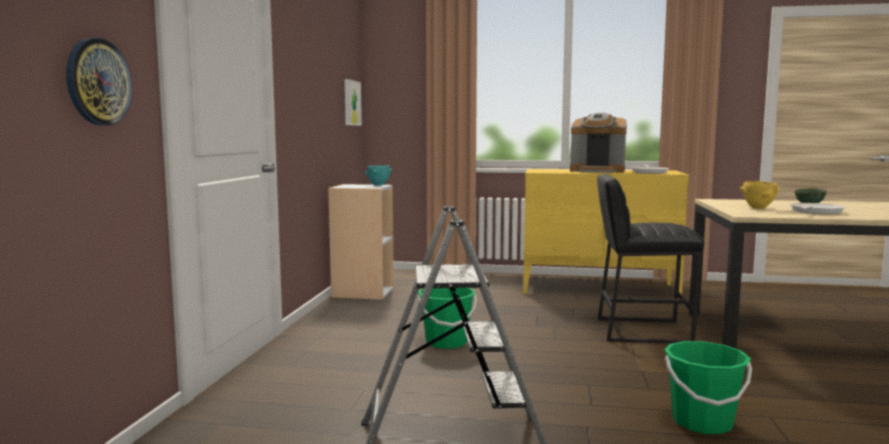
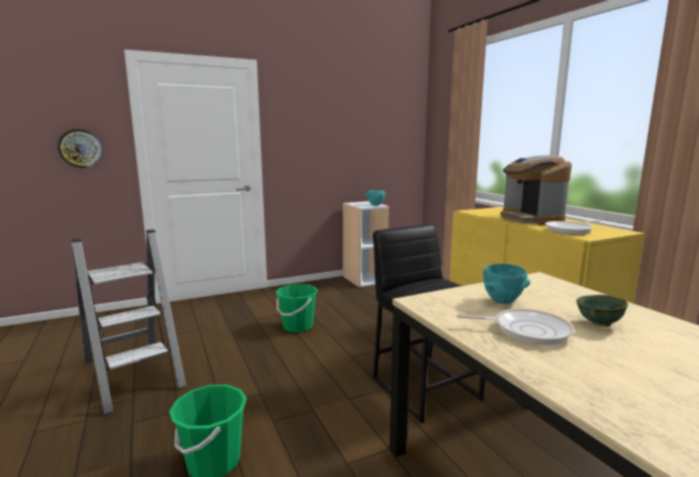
camera: 55 degrees right, 5 degrees up
picture [345,79,362,126] -> none
yellow bowl [740,181,780,209] -> turquoise bowl [483,264,530,304]

